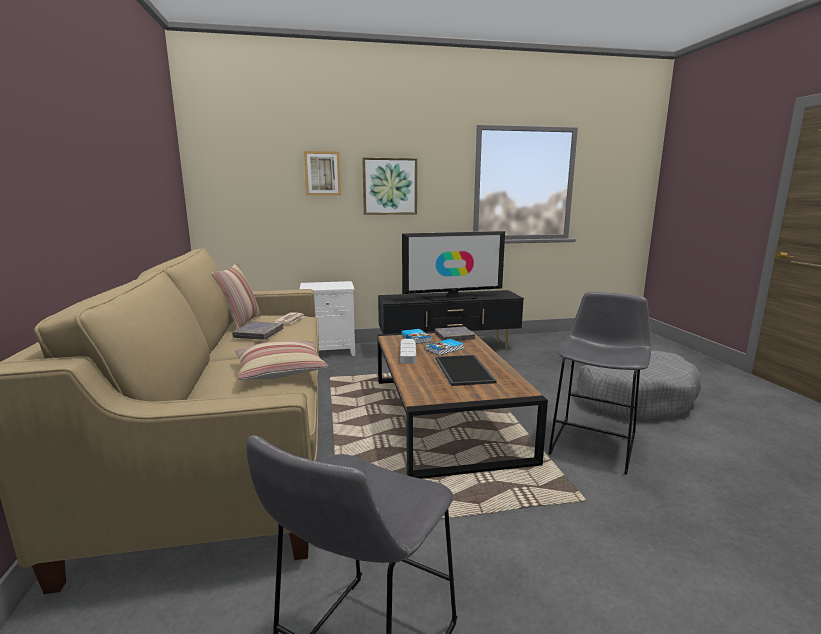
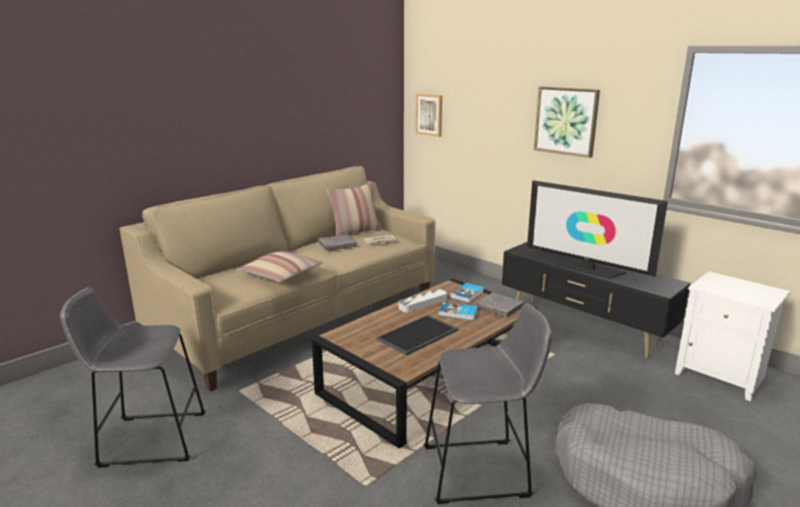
camera: 55 degrees right, 5 degrees up
white nightstand [300,281,355,356] -> white nightstand moved to [675,272,791,402]
picture [304,151,341,196] -> picture moved to [415,94,442,137]

